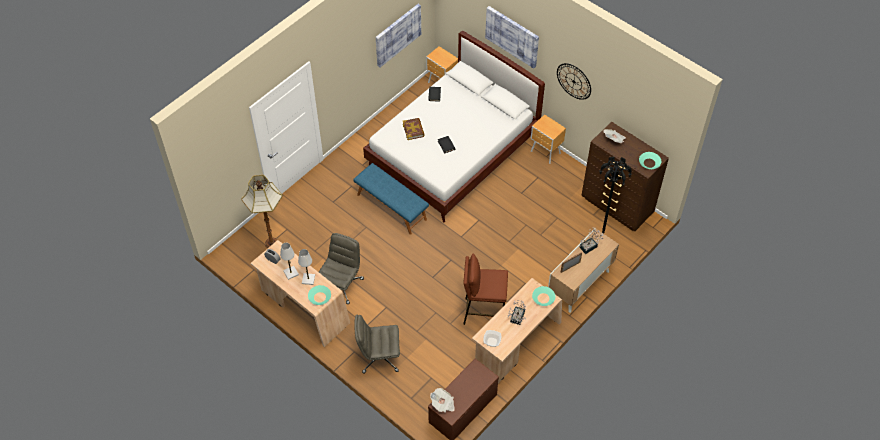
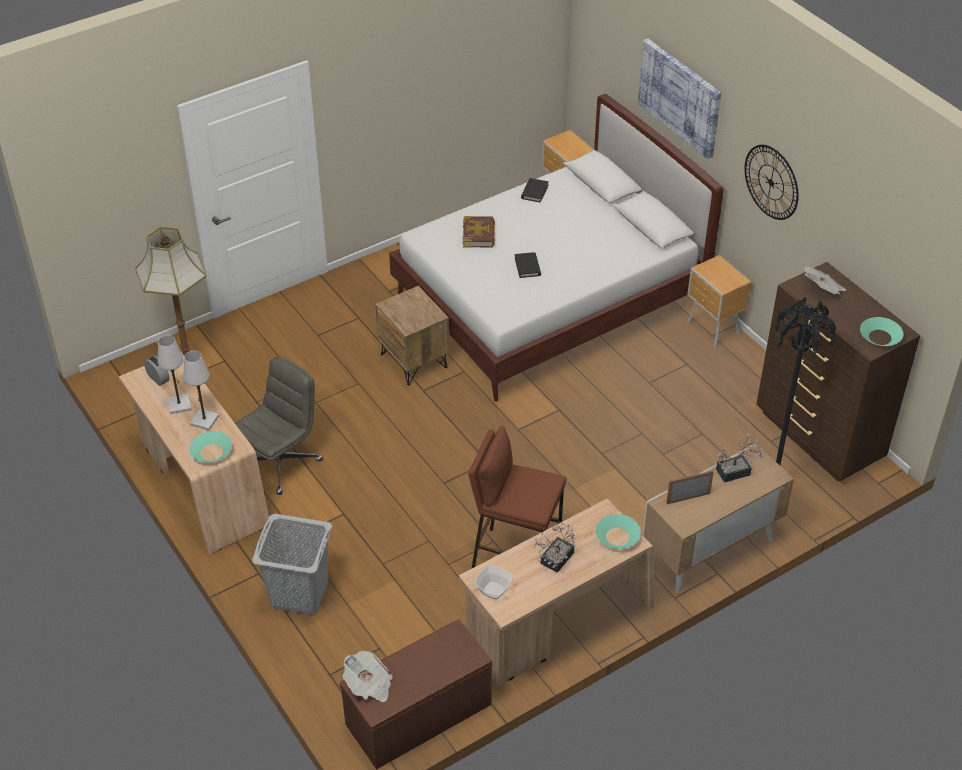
camera: 15 degrees right, 10 degrees down
blue bench [353,163,429,235] -> brown nightstand [375,286,450,385]
grey office chair [354,314,400,374] -> grey laundry basket [252,514,332,615]
picture [376,4,421,67] -> none

